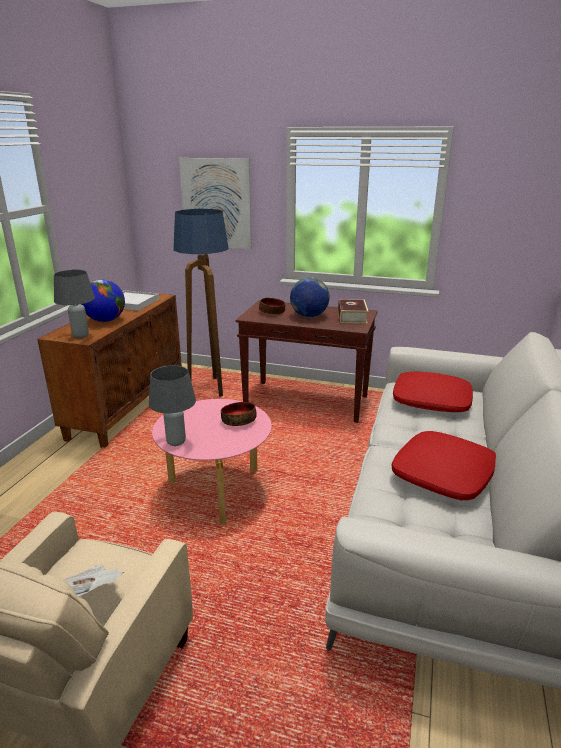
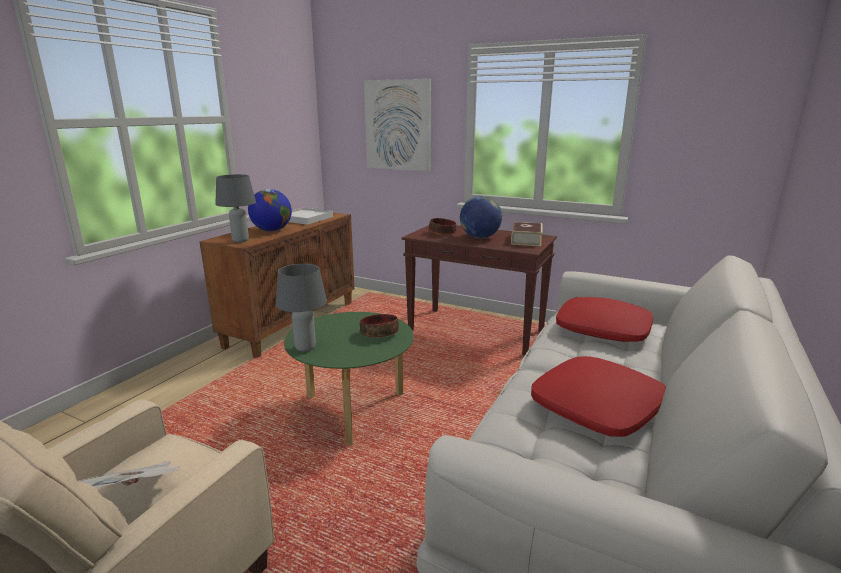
camera: 10 degrees right, 5 degrees down
pink coffee table [152,399,272,525] -> green coffee table [284,312,414,445]
floor lamp [173,209,229,397] -> none

